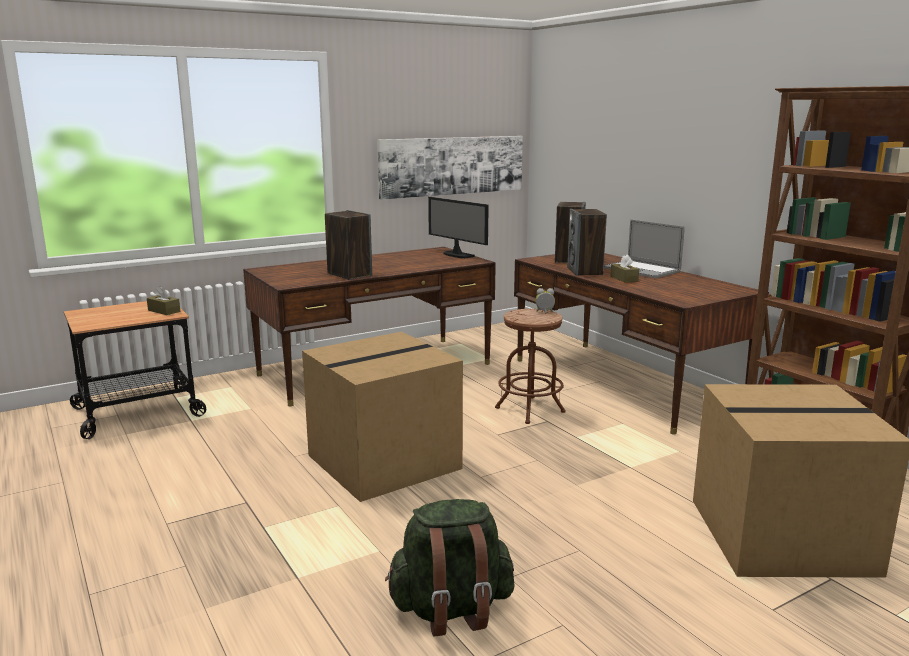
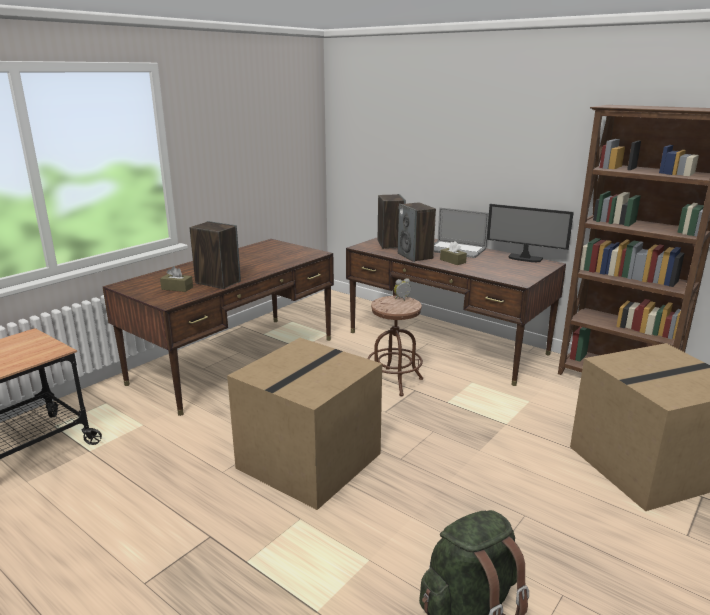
camera: 20 degrees left, 5 degrees up
brown tissue box [147,286,180,315] -> brown tissue box moved to [160,266,193,292]
picture [377,136,523,200] -> none
monitor [428,197,489,258] -> monitor moved to [487,204,574,262]

